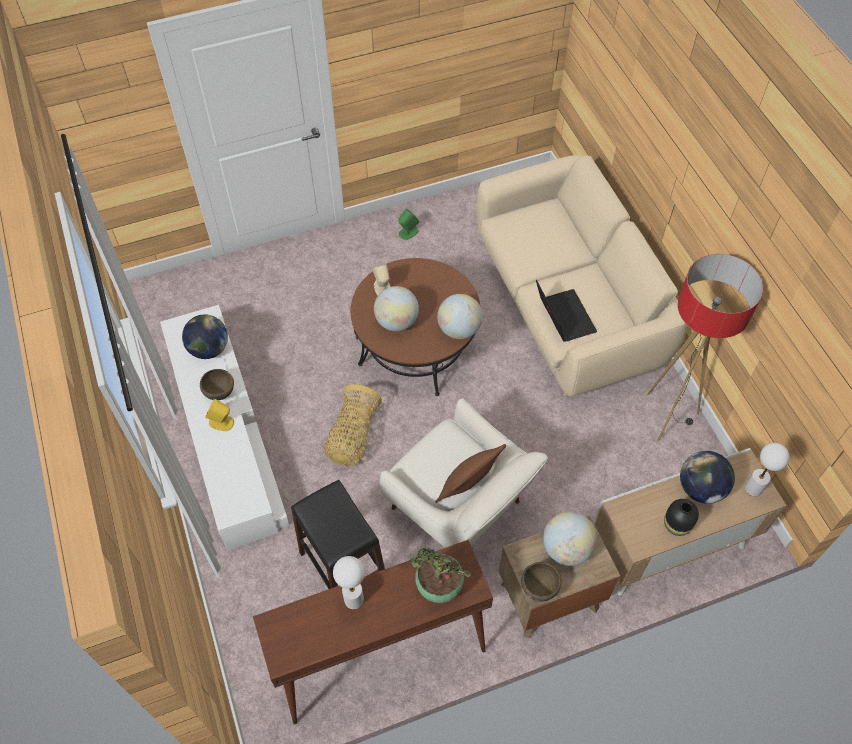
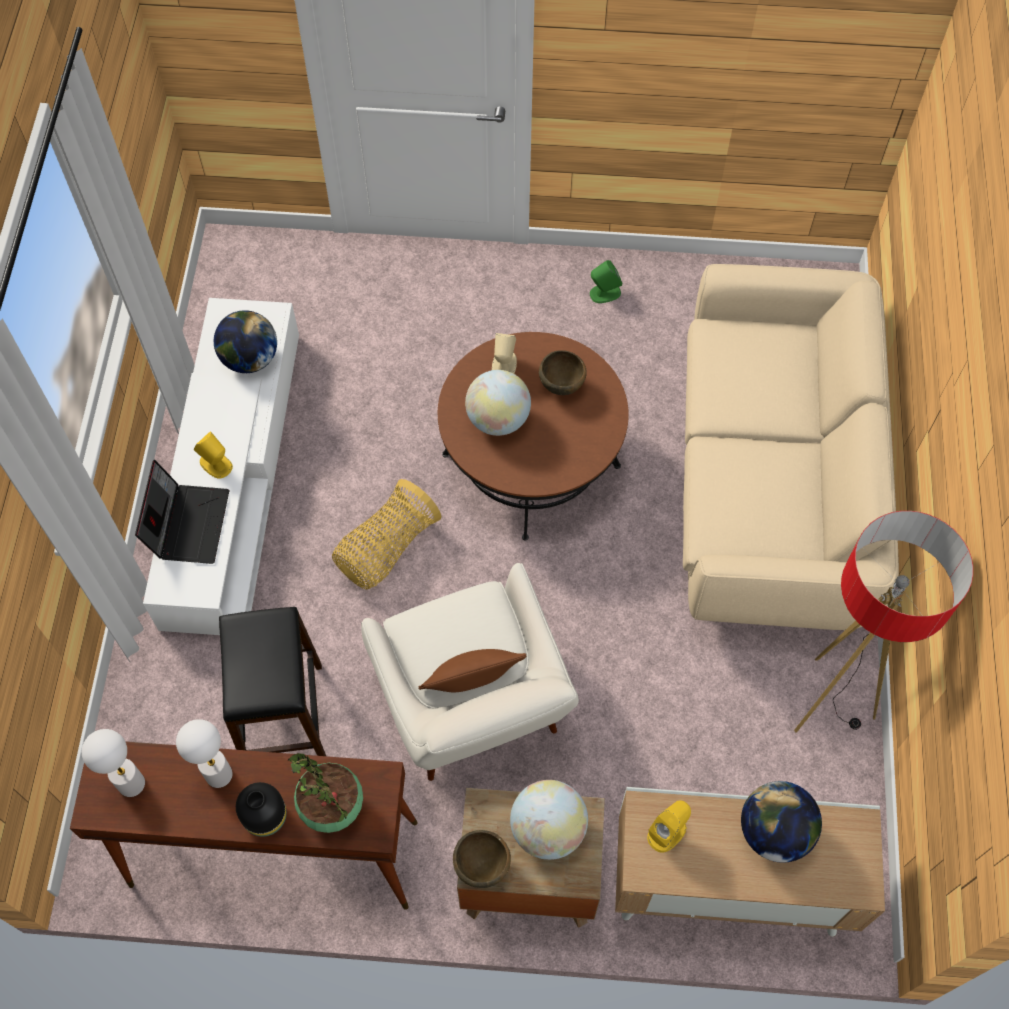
camera: 25 degrees right, 5 degrees up
brown bowl [200,369,234,400] -> brown bowl moved to [539,350,587,395]
globe [437,294,483,339] -> none
laptop [536,280,597,342] -> laptop moved to [135,459,229,564]
black vase [664,499,699,536] -> black vase moved to [236,782,287,837]
white table lamp [745,443,790,496] -> white table lamp moved to [82,729,145,797]
none -> yellow speaker [647,800,691,853]

